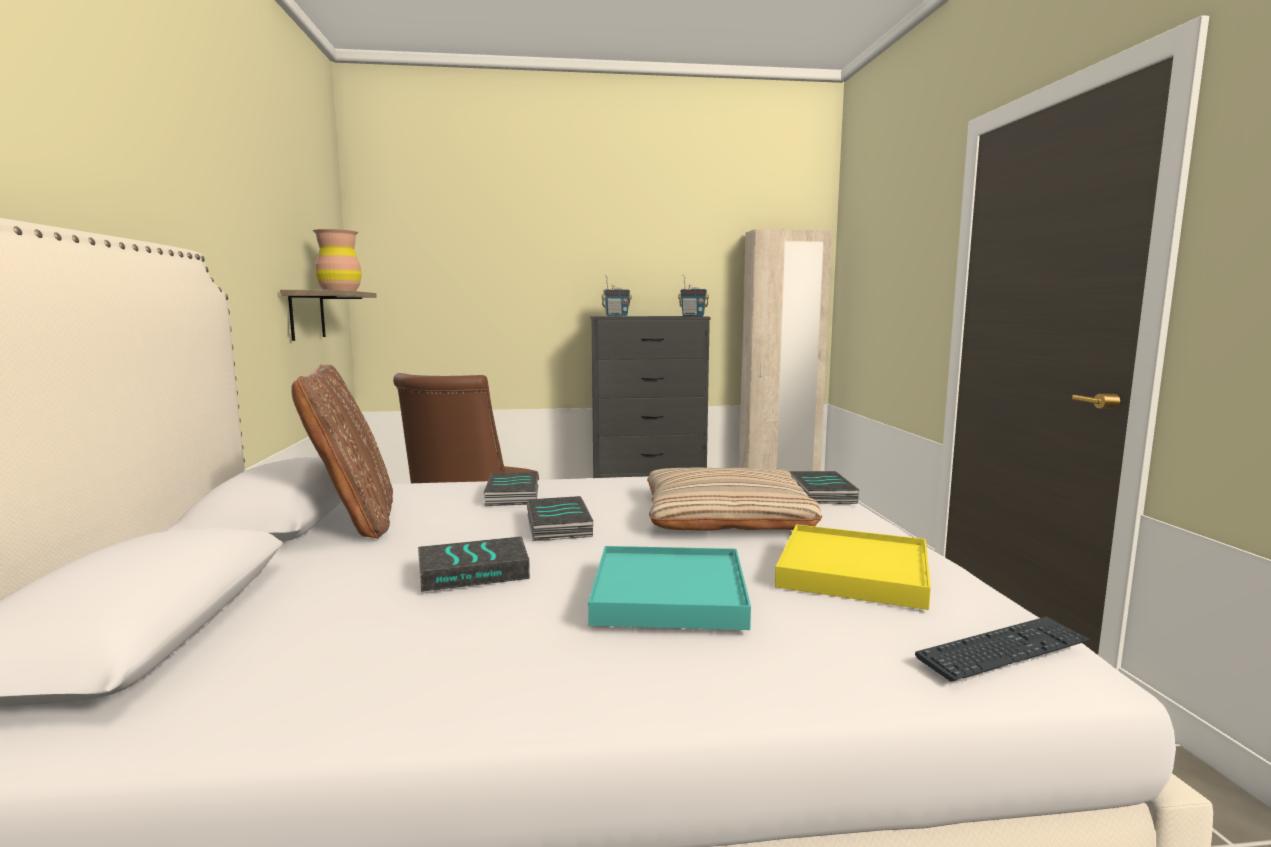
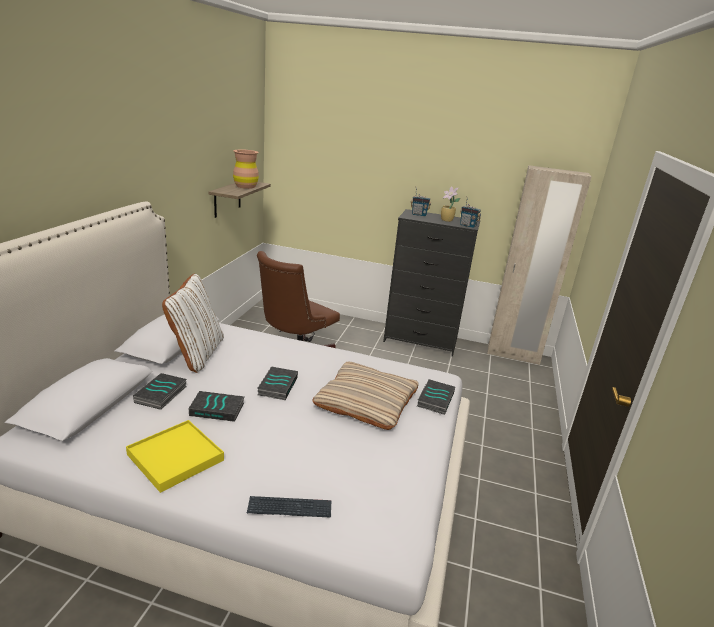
camera: 20 degrees right, 15 degrees up
brown pillow [291,364,393,538] -> white pillow [162,274,224,373]
book [484,472,538,506] -> book moved to [133,373,187,410]
turquoise tray [588,546,751,630] -> none
yellow tray [775,524,931,610] -> yellow tray moved to [126,420,224,493]
keyboard [915,616,1090,682] -> keyboard moved to [247,496,331,518]
none -> potted plant [441,186,460,222]

